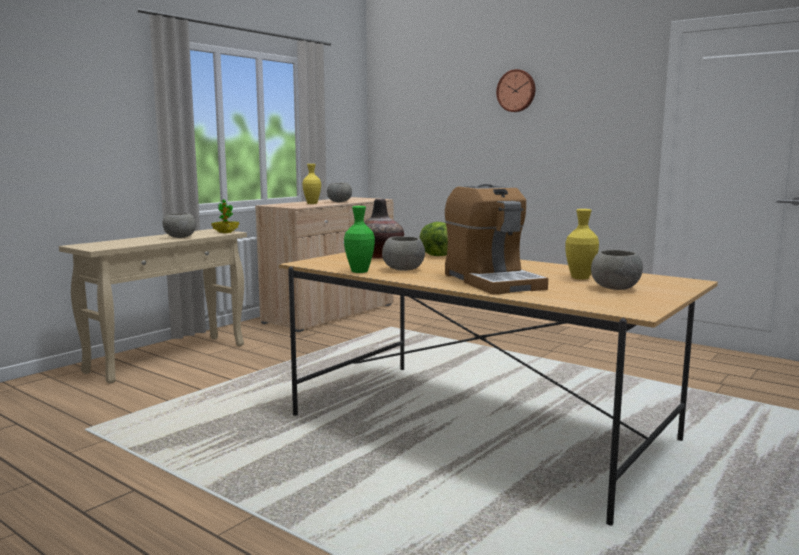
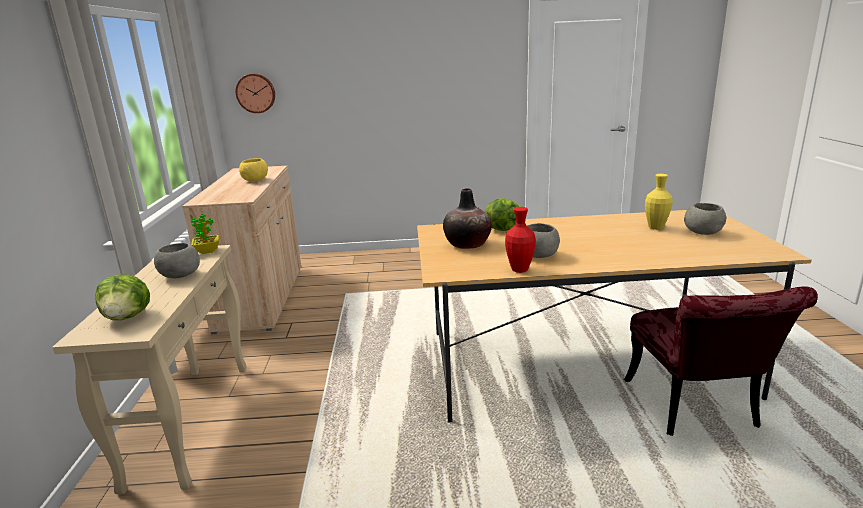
camera: 40 degrees left, 10 degrees up
yellow vase [302,164,321,204] -> none
grey bowl [327,183,352,202] -> yellow bowl [239,158,268,182]
green vase [344,206,375,273] -> red vase [505,207,536,273]
coffee machine [445,184,548,295] -> none
wall clock [496,69,535,112] -> wall clock moved to [236,74,275,113]
none -> lettuce [95,274,150,320]
none -> red chair [624,286,818,436]

